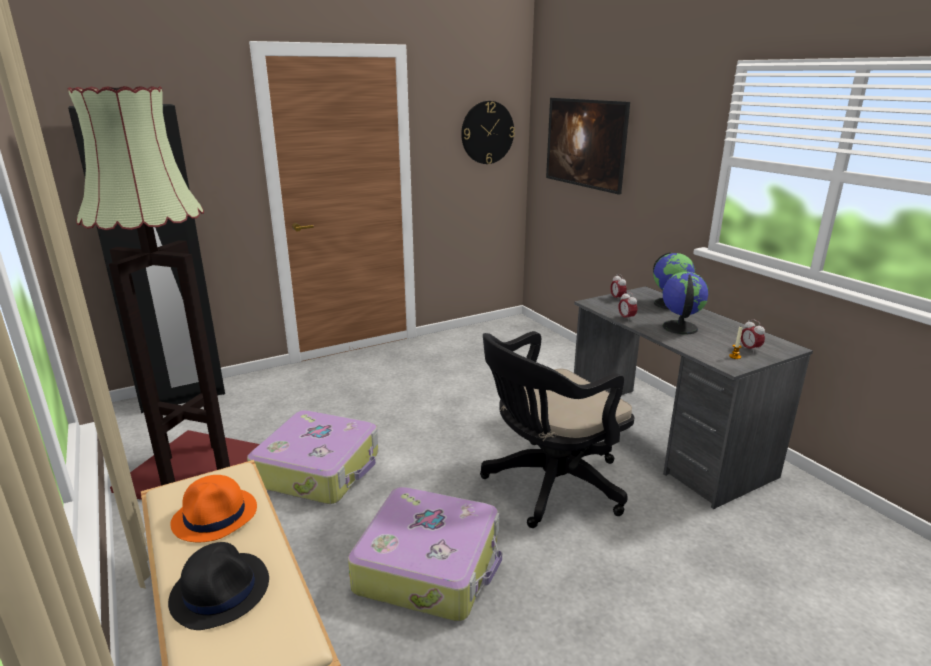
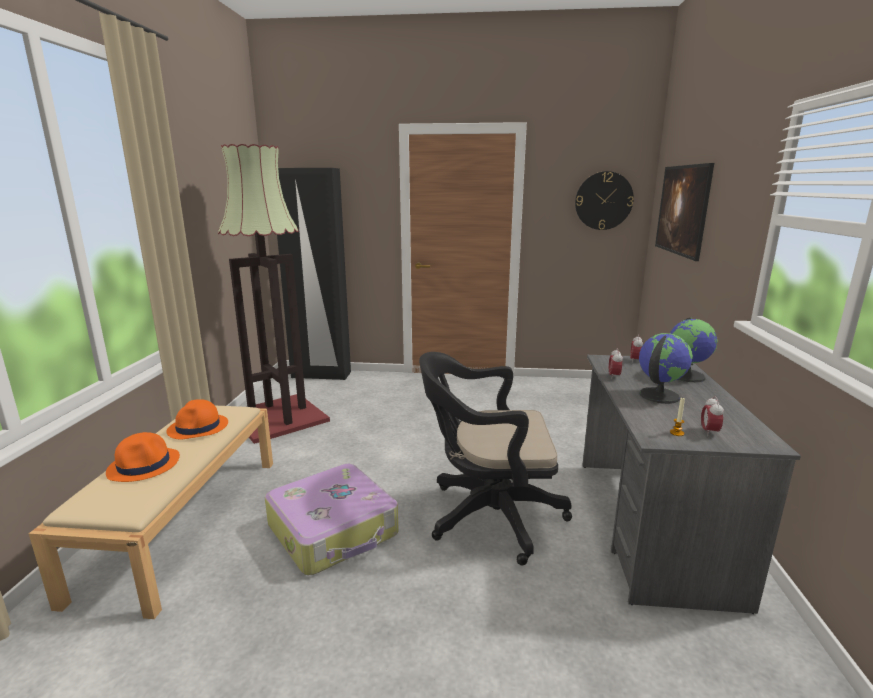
camera: 35 degrees right, 5 degrees down
black hat [168,542,269,630] -> orange hat [106,432,180,482]
suitcase [247,410,378,504] -> none

